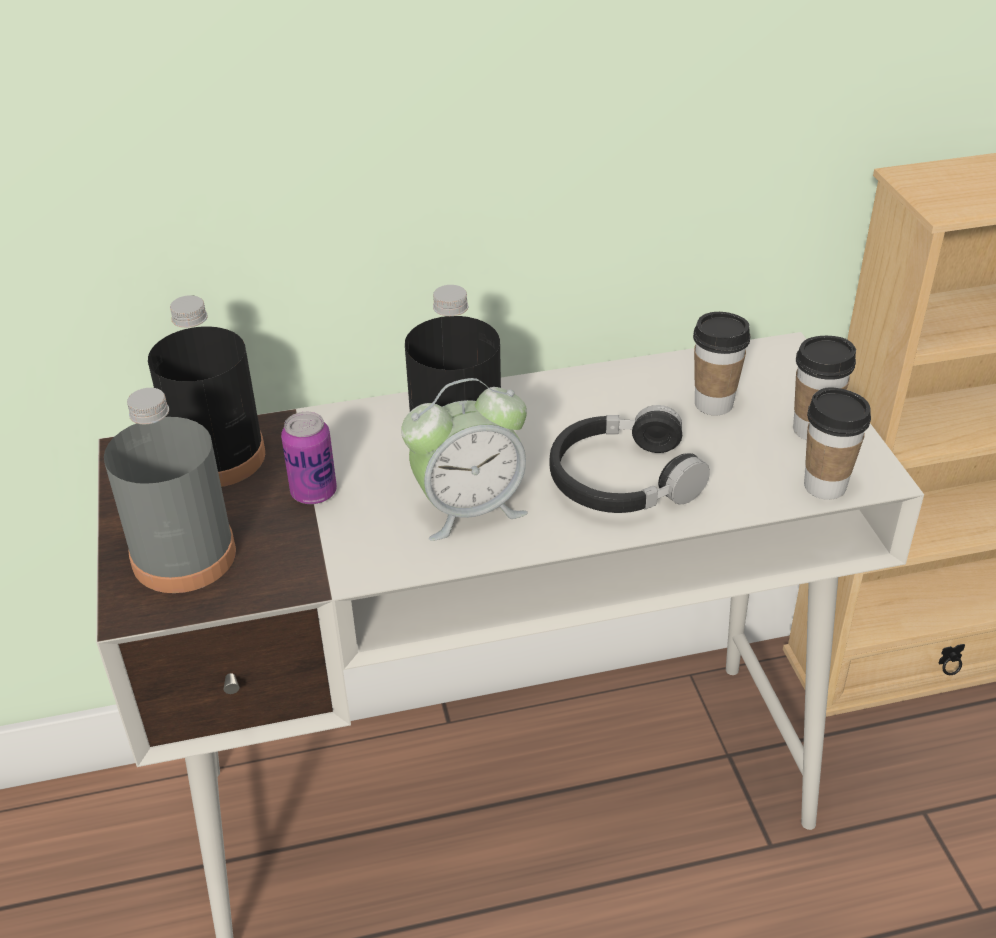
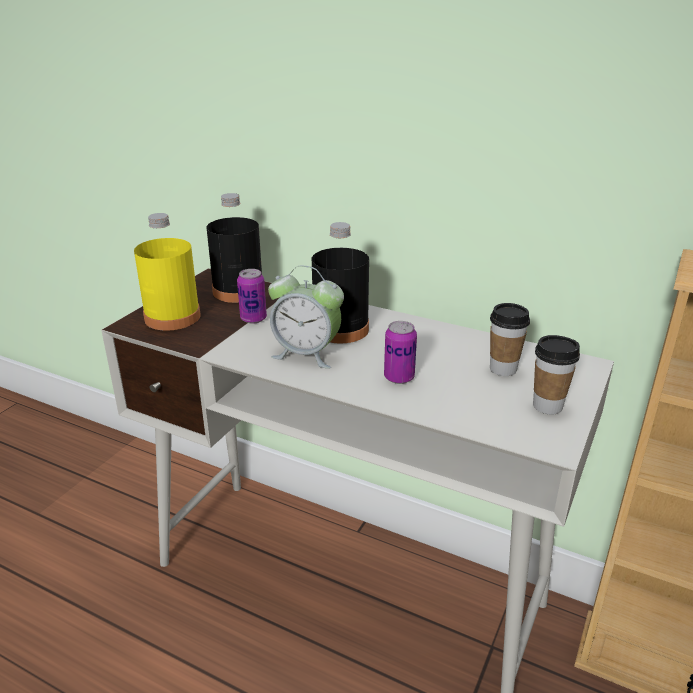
camera: 40 degrees right, 10 degrees down
grey bottle [104,388,236,593] -> yellow bottle [134,213,201,331]
black headphones [549,405,710,513] -> can [384,321,417,384]
cup [804,387,871,500] -> none

